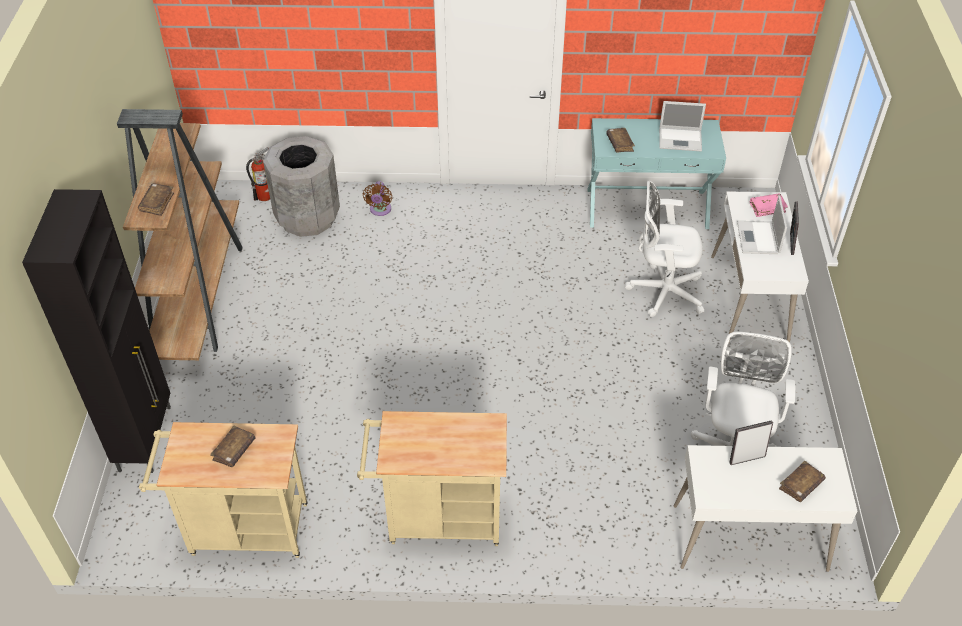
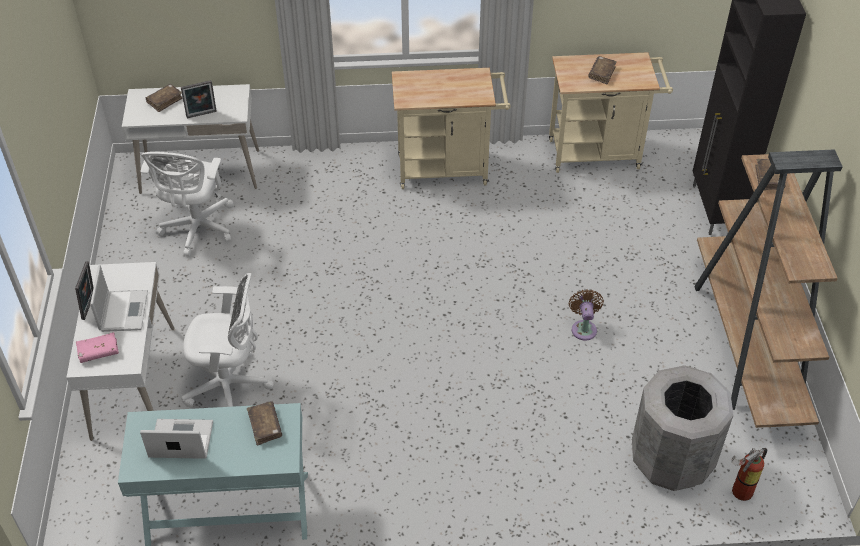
camera: 175 degrees right, 0 degrees up
brown fan [363,181,392,216] -> brown fan moved to [569,289,604,341]

